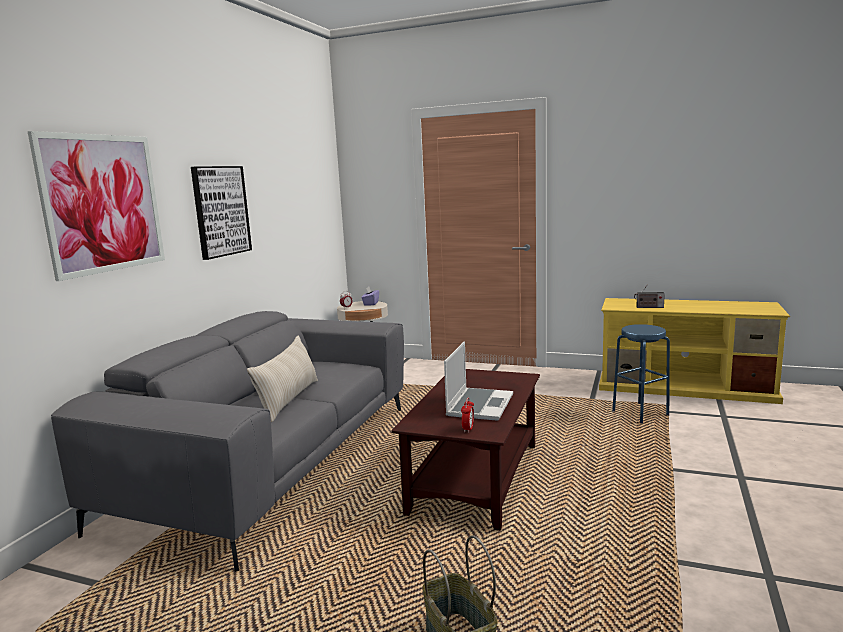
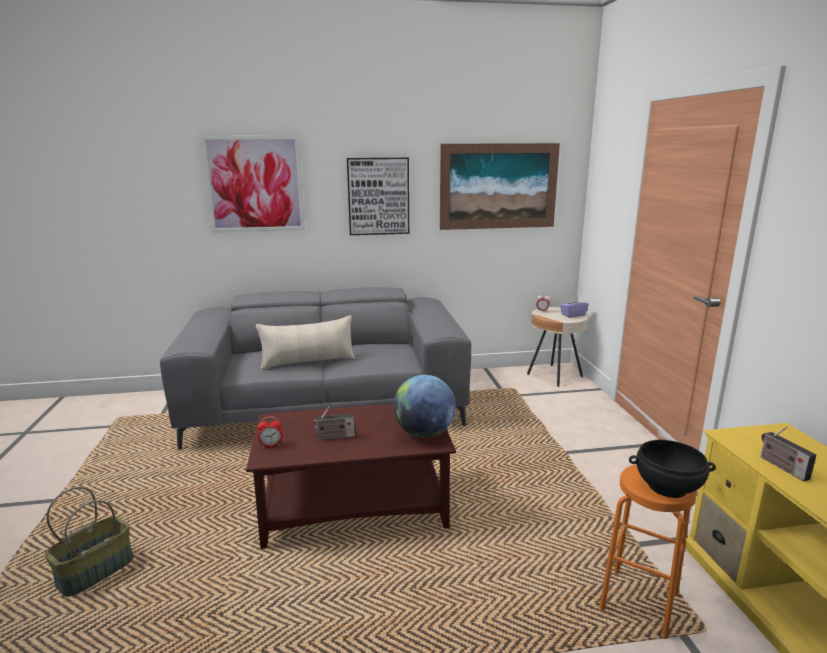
camera: 60 degrees right, 5 degrees up
laptop [444,341,513,421] -> radio [312,406,355,440]
blue stool [612,324,670,423] -> orange stool [599,464,697,639]
none -> globe [393,375,456,438]
none -> picture [440,143,560,230]
none -> black bowl [629,440,716,498]

